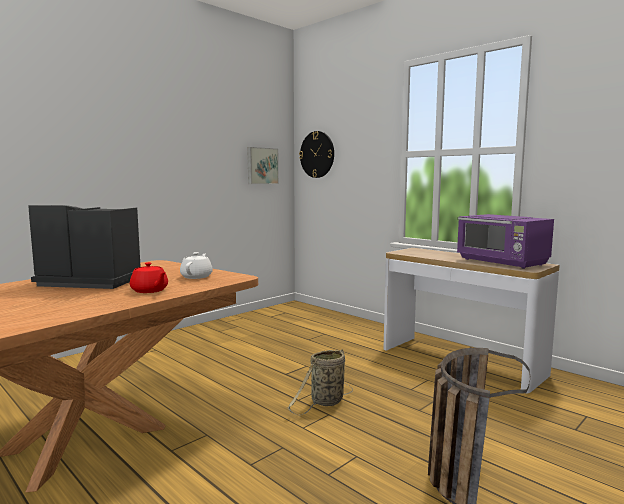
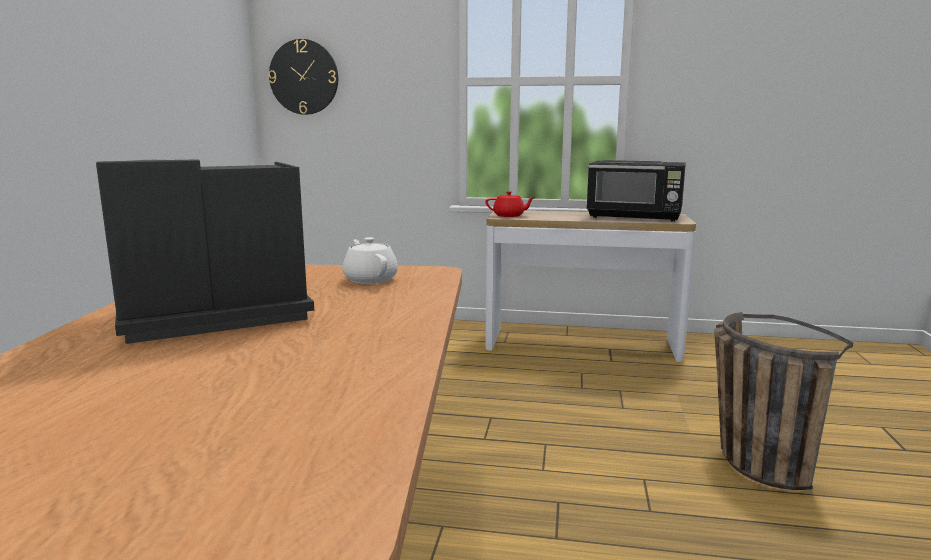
camera: 35 degrees left, 5 degrees up
red teapot [130,262,168,293] -> red teapot moved to [485,191,535,217]
picture [247,147,279,184] -> none
basket [287,349,353,415] -> none
purple microwave [457,214,554,269] -> black microwave [587,160,686,222]

